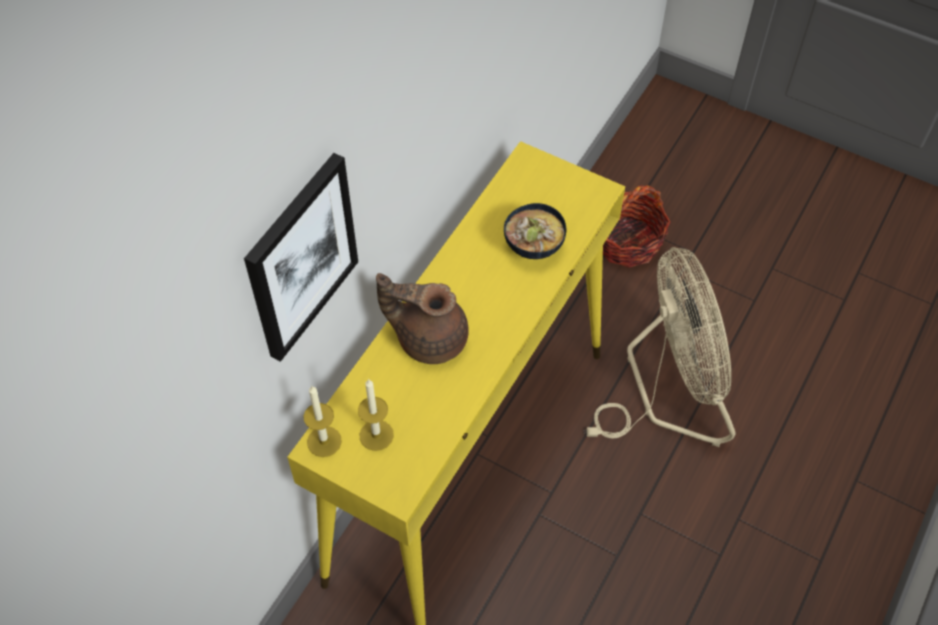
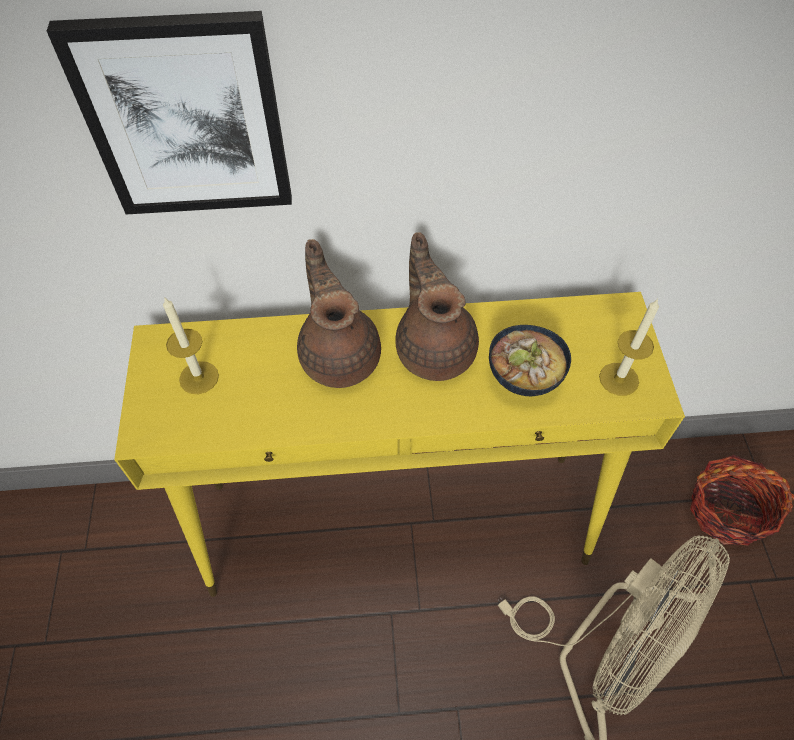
camera: 55 degrees right, 0 degrees up
candle [304,385,342,457] -> candle moved to [599,298,659,396]
none -> brown teapot [395,232,479,381]

